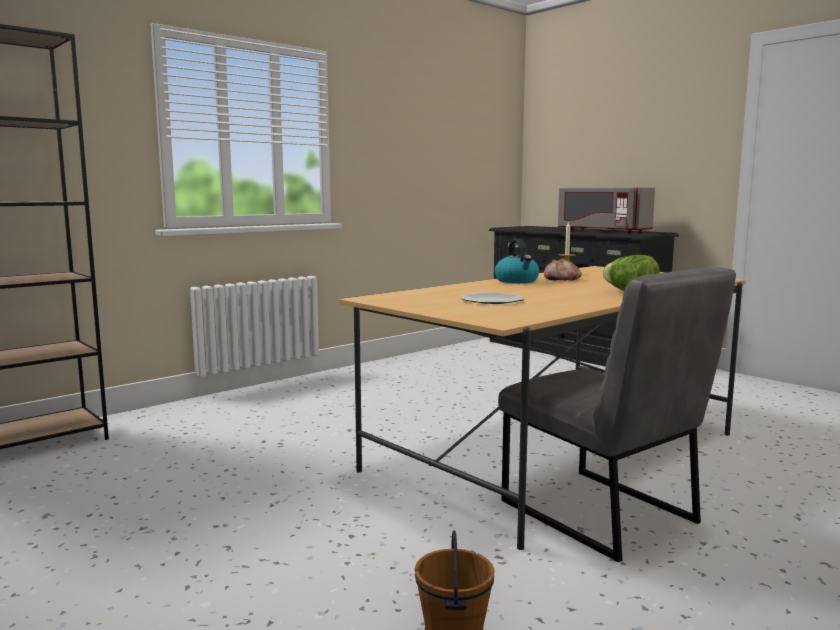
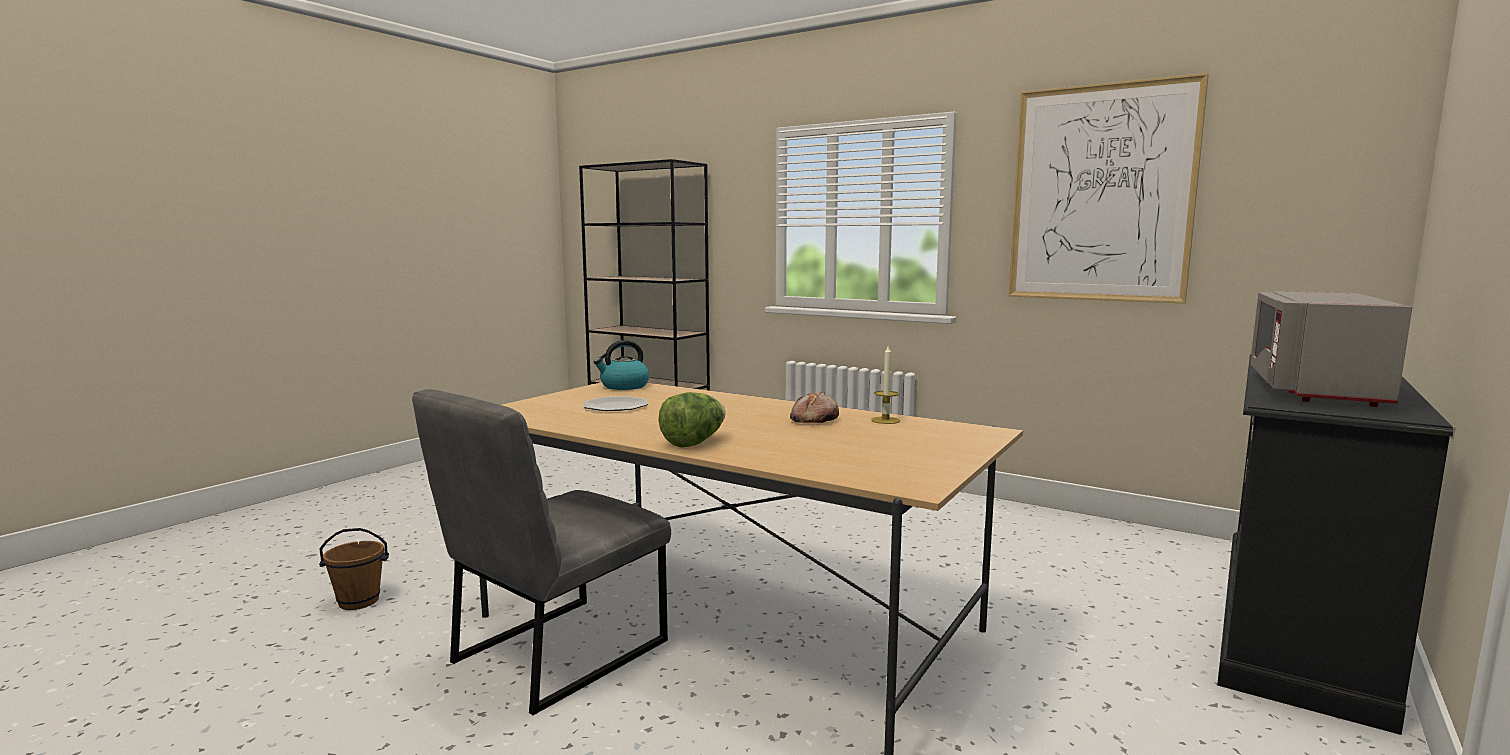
camera: 75 degrees right, 0 degrees up
kettle [495,239,539,283] -> kettle moved to [594,340,649,390]
none -> picture [1008,73,1209,304]

